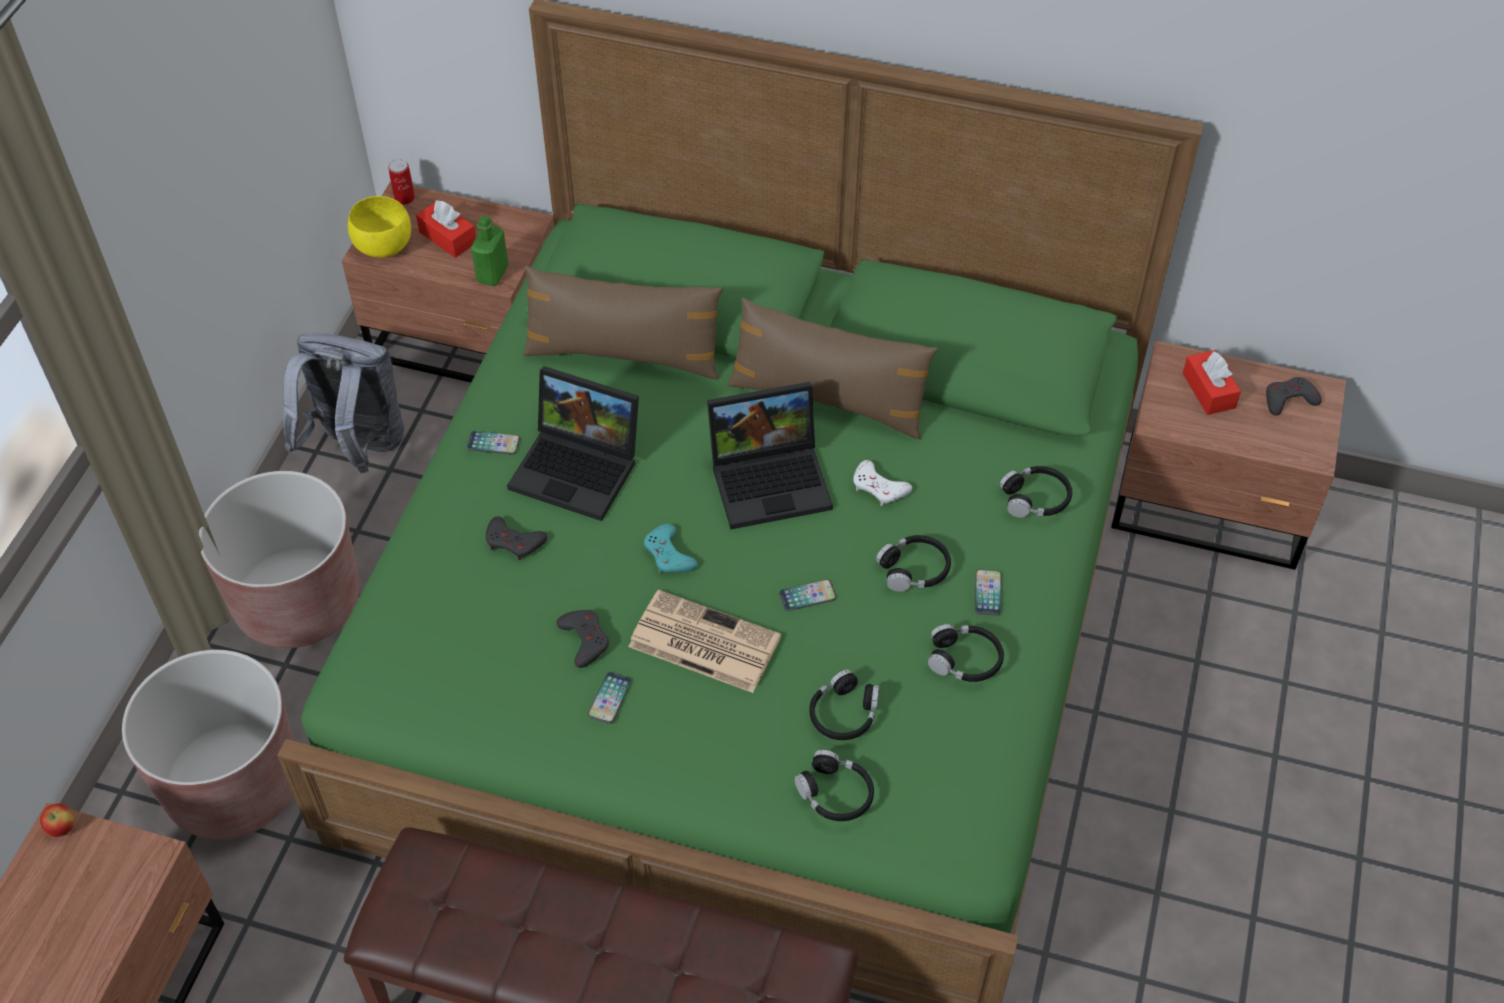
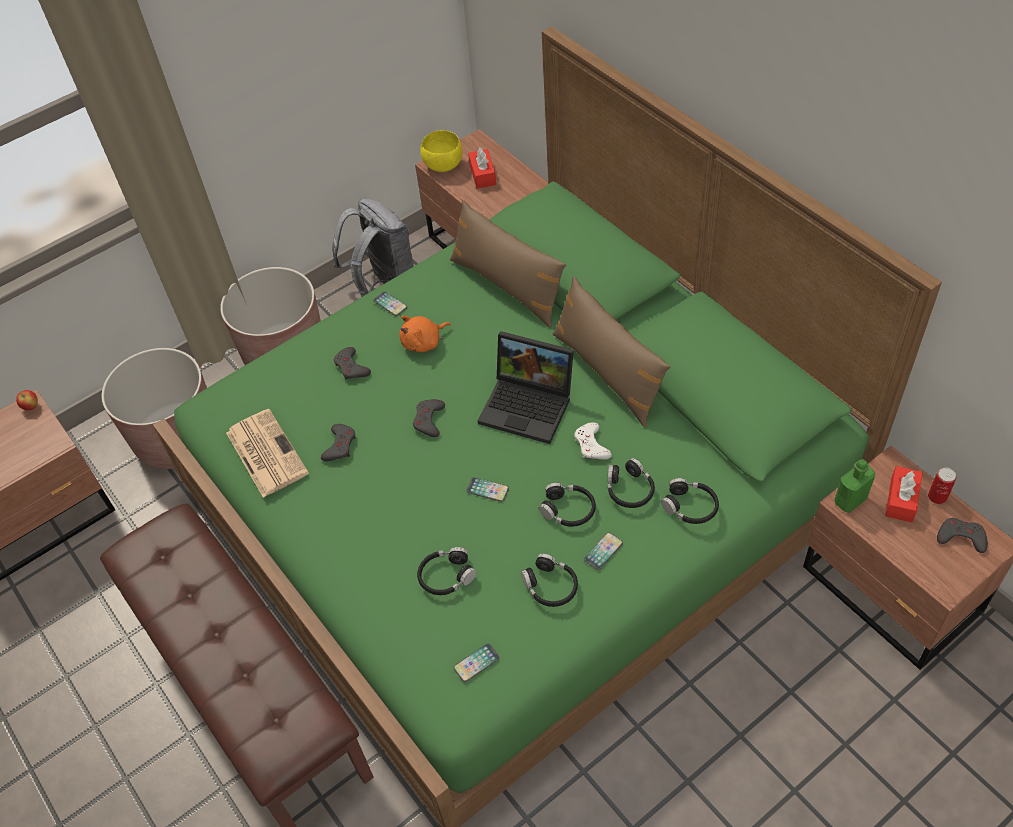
camera: 40 degrees right, 0 degrees up
can [388,159,415,205] -> can moved to [928,467,956,504]
green bottle [471,215,508,286] -> green bottle moved to [834,459,875,513]
laptop [507,366,639,521] -> orange plush toy [399,316,451,352]
phone [588,672,632,724] -> phone moved to [454,644,500,682]
newspaper [628,589,781,693] -> newspaper moved to [226,409,309,498]
turquoise game controller [644,524,698,573] -> grey game controller [413,399,445,437]
black headphones [794,750,874,821] -> black headphones moved to [608,458,655,508]

